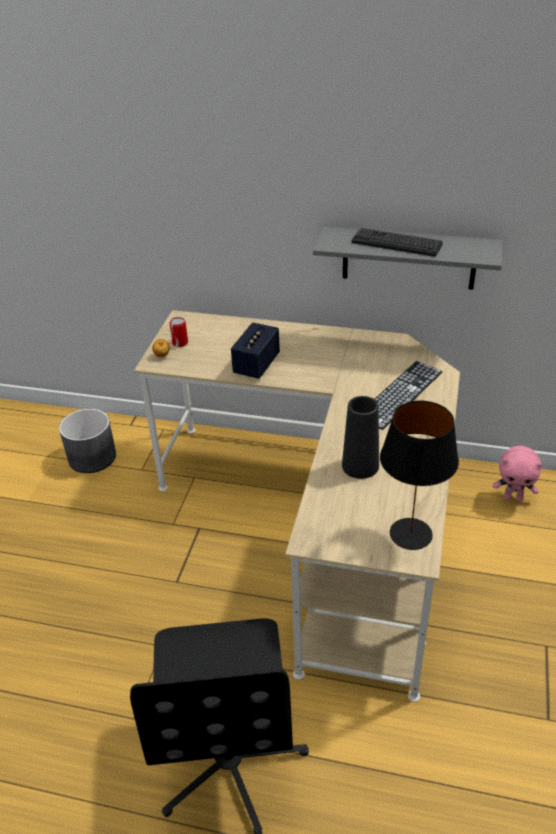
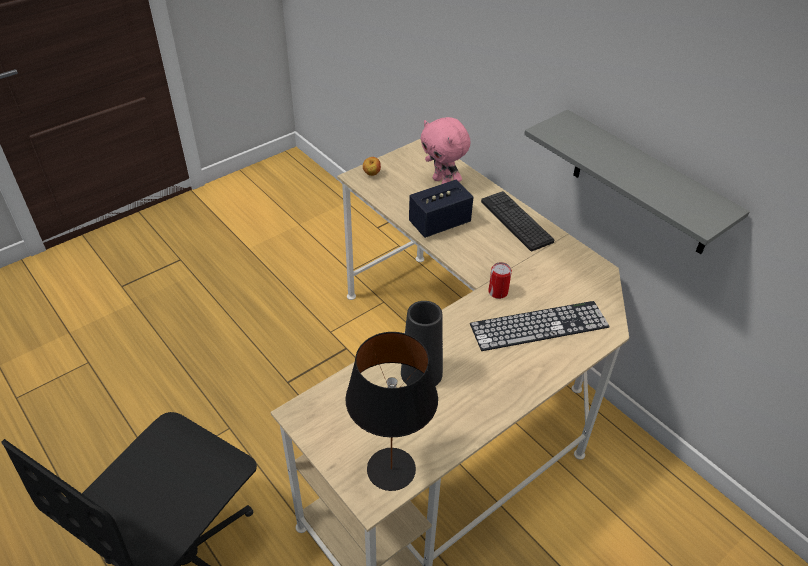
camera: 35 degrees right, 5 degrees up
grey planter [59,409,116,473] -> none
can [170,317,188,347] -> can moved to [488,262,512,299]
keyboard [352,228,443,257] -> keyboard moved to [481,191,554,251]
pink plush toy [493,446,542,502] -> pink plush toy moved to [420,117,470,184]

